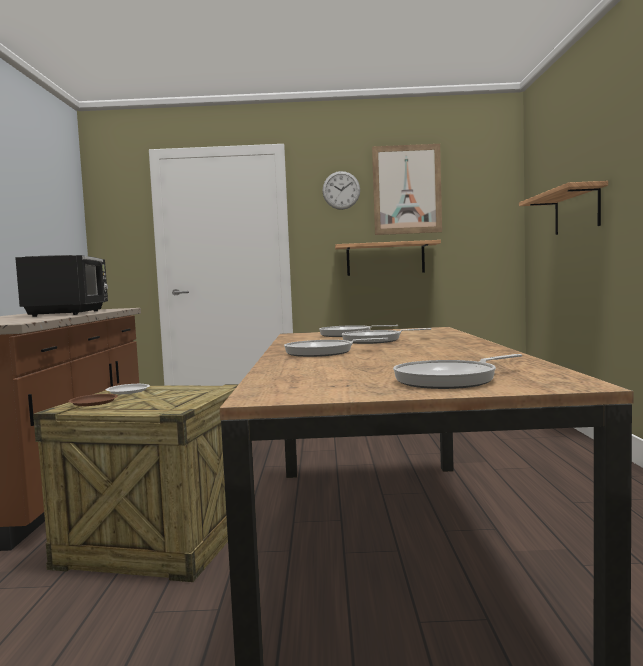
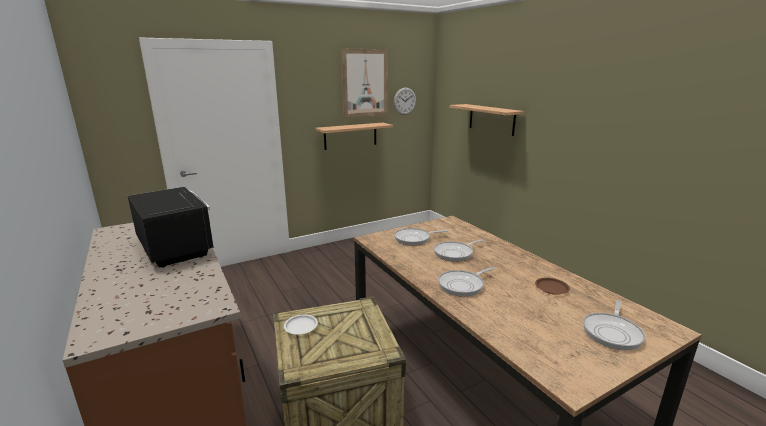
camera: 30 degrees left, 15 degrees up
brown plate [68,394,118,406] -> brown plate moved to [535,278,570,295]
wall clock [323,171,360,210] -> wall clock moved to [394,87,416,115]

